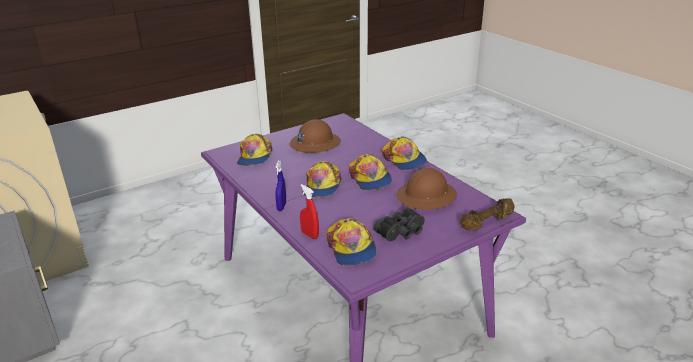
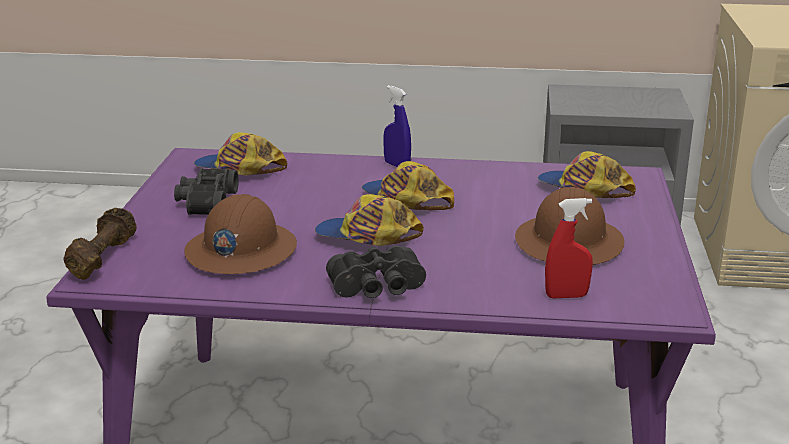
camera: 130 degrees right, 5 degrees down
red spray bottle [300,184,319,239] -> red spray bottle moved to [545,198,593,298]
cap [382,136,427,170] -> black binoculars [326,246,426,298]

